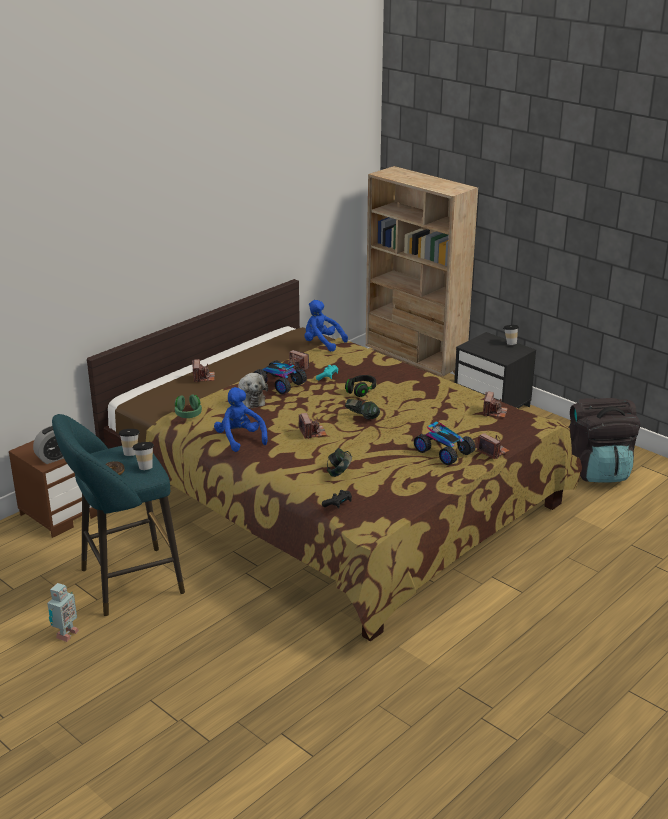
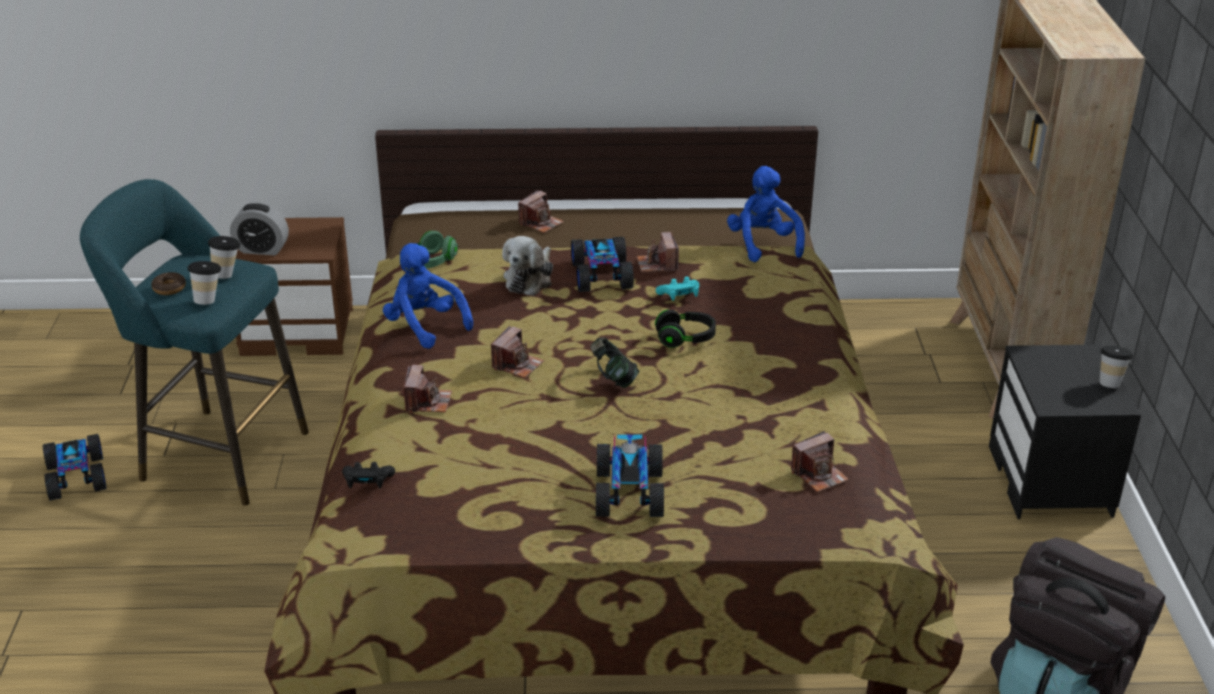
camera: 45 degrees right, 5 degrees up
toy robot [47,583,79,642] -> toy car [43,434,107,501]
blue plush toy [214,387,268,452] -> blue plush toy turned 60 degrees counterclockwise [383,243,473,349]
headphones [327,448,352,477] -> none
camera [477,433,510,459] -> camera moved to [404,365,452,413]

